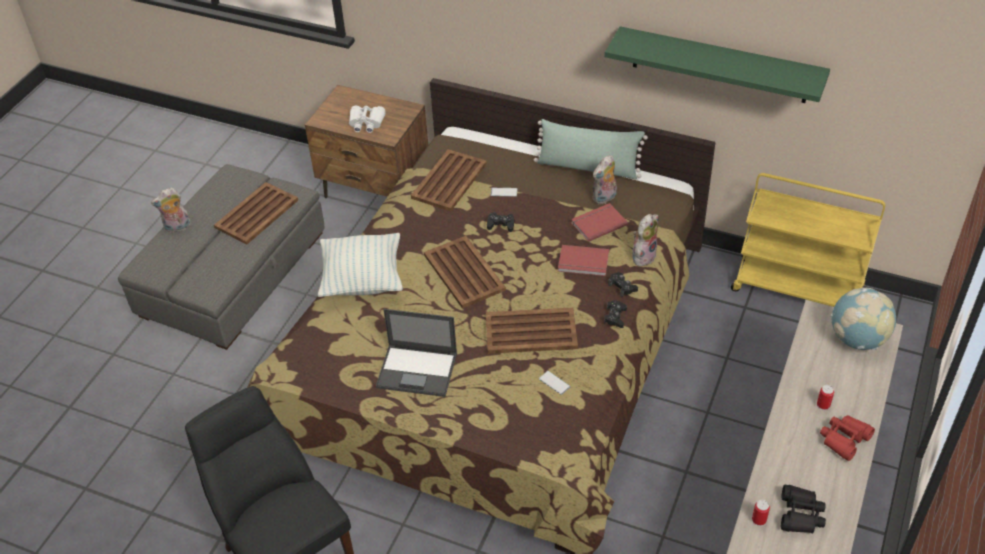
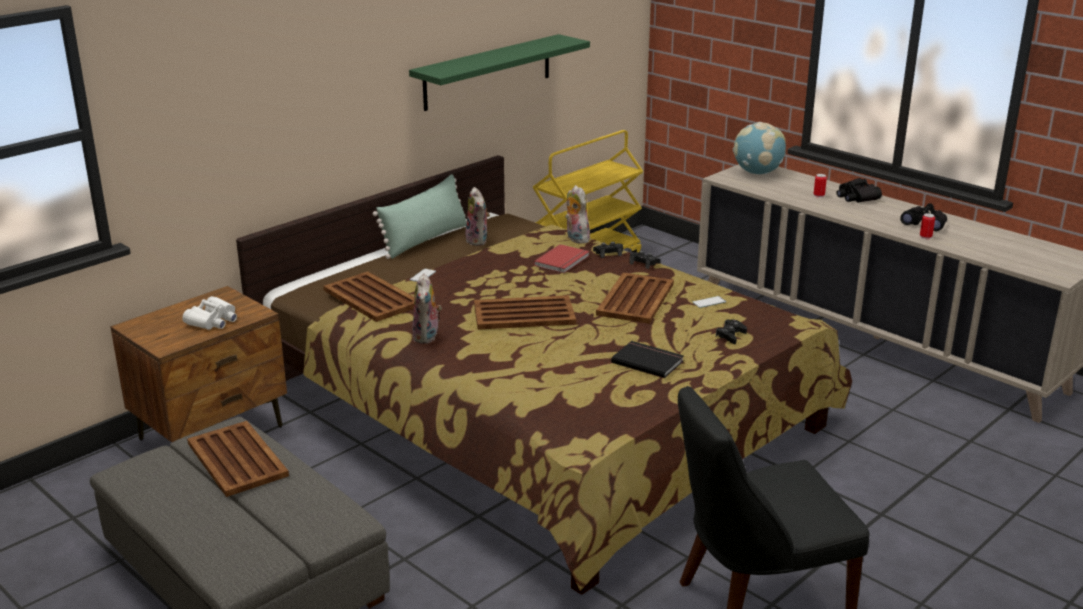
camera: 70 degrees left, 20 degrees down
plush toy [151,188,191,233] -> plush toy moved to [412,273,442,344]
pillow [318,233,403,297] -> none
laptop [376,309,457,397] -> black book [611,341,684,378]
black game controller [487,212,515,232] -> black game controller moved to [716,319,747,344]
red book [571,203,628,242] -> none
red binoculars [820,415,875,461] -> black binoculars [837,178,882,203]

